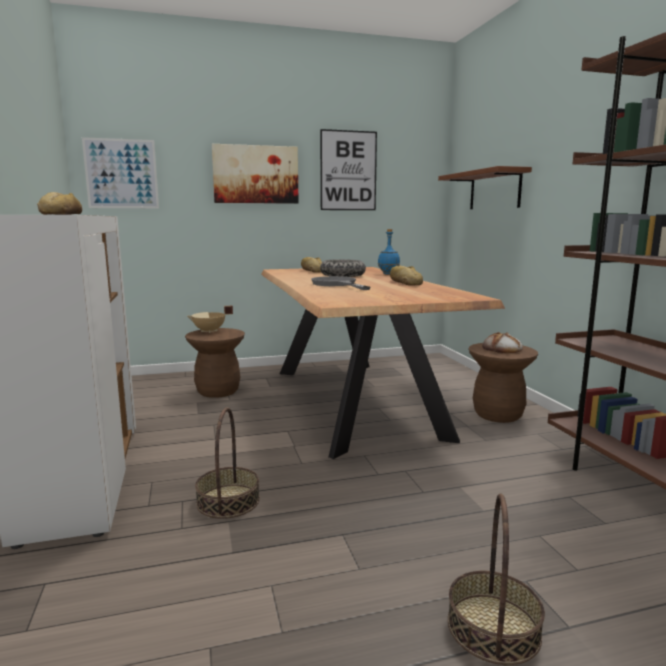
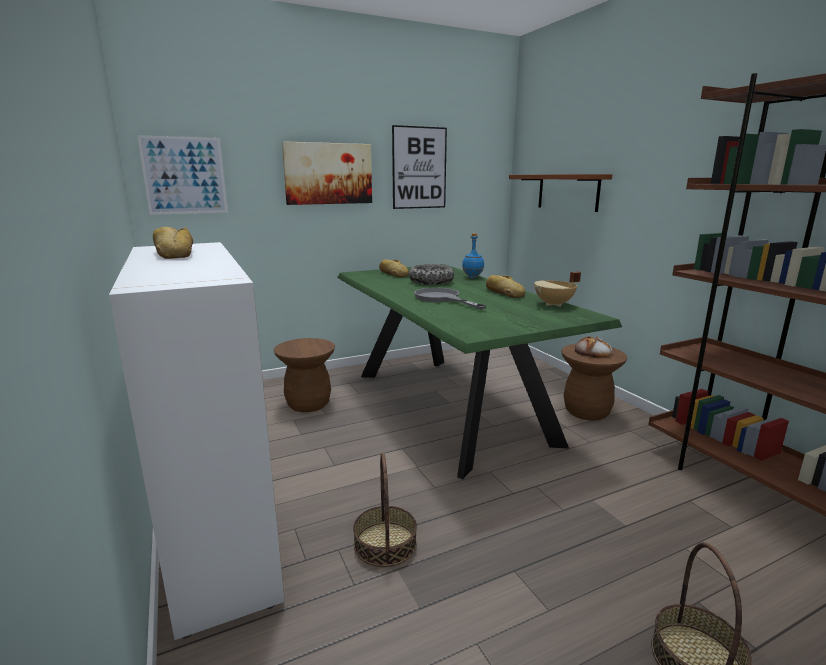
camera: 10 degrees left, 5 degrees up
beige cooking pot [187,306,233,333] -> beige cooking pot moved to [534,271,581,307]
brown dining table [261,267,505,459] -> green dining table [337,264,622,479]

